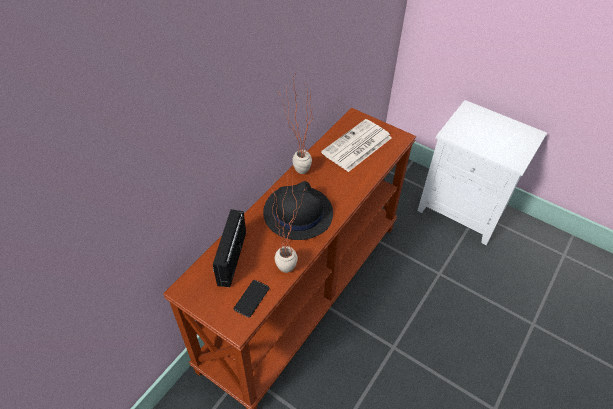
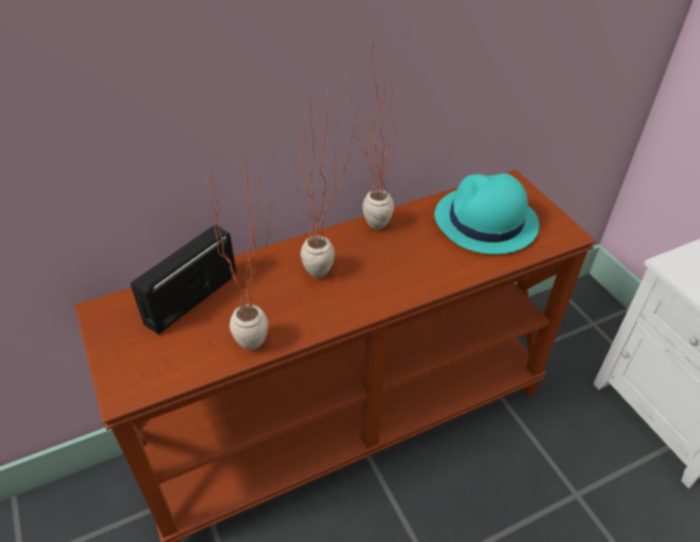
camera: 30 degrees right, 5 degrees down
phone [234,280,269,317] -> none
black hat [263,181,333,240] -> potted plant [292,89,359,278]
newspaper [321,119,392,172] -> turquoise hat [434,173,539,254]

